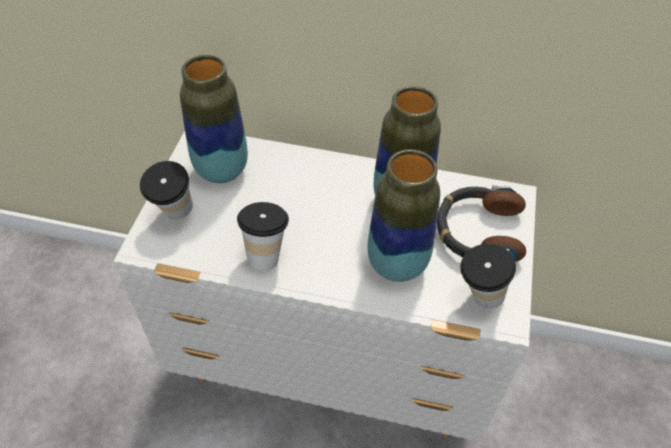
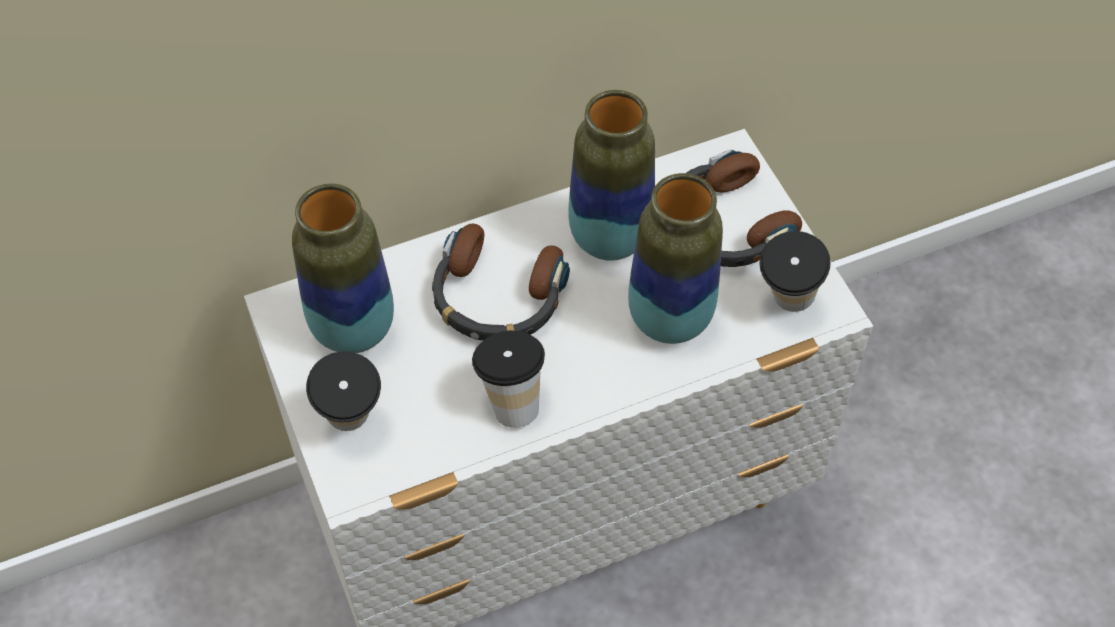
camera: 35 degrees left, 5 degrees up
none -> headphones [432,224,570,341]

